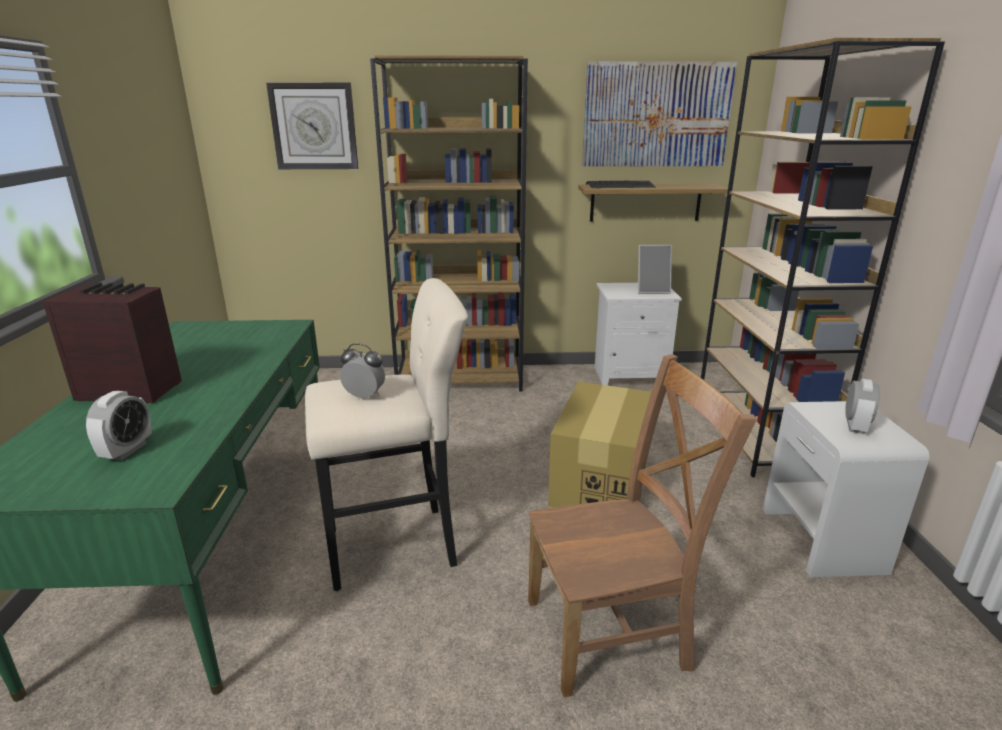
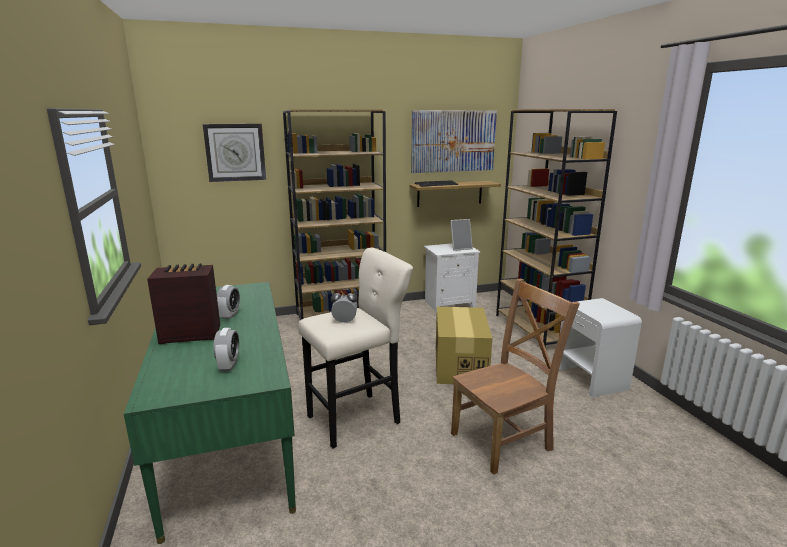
camera: 15 degrees left, 5 degrees down
alarm clock [845,379,880,434] -> alarm clock moved to [217,285,240,319]

